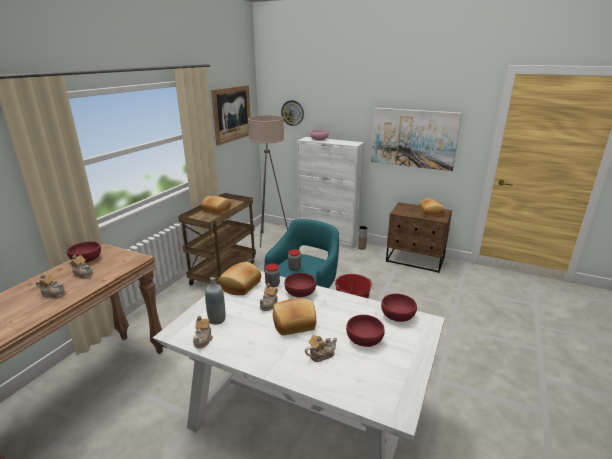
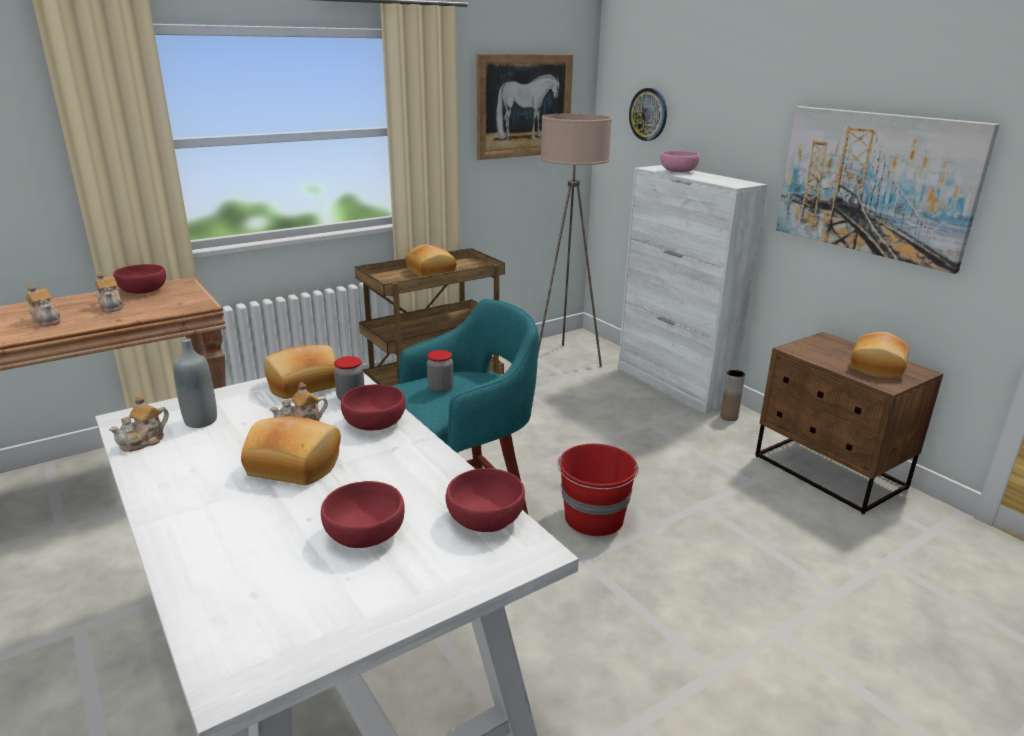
camera: 30 degrees right, 0 degrees up
teapot [305,335,338,362] -> none

